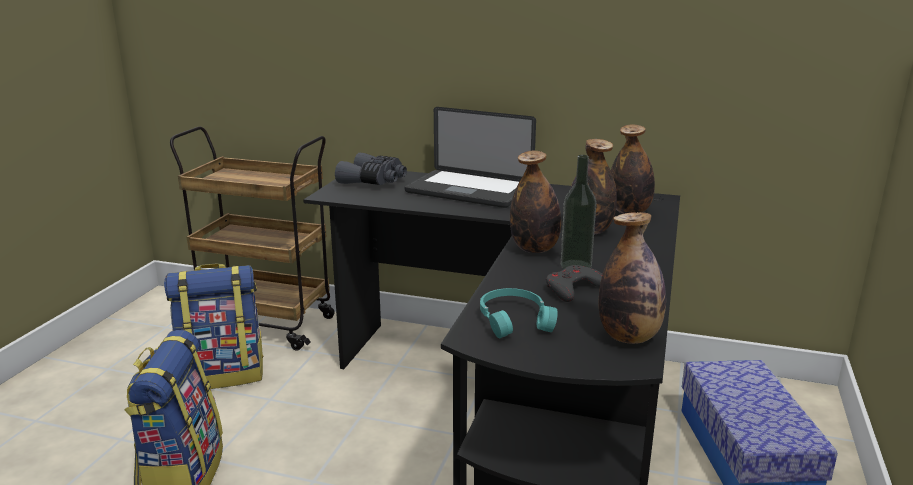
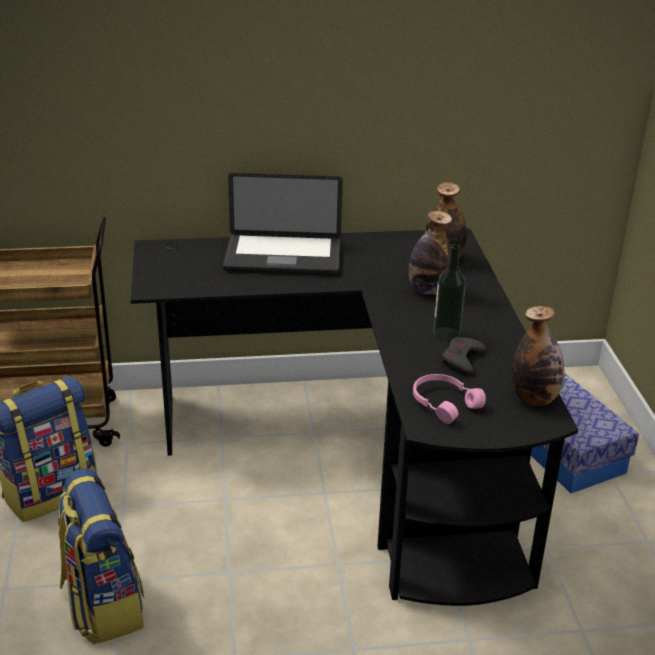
camera: 25 degrees left, 10 degrees up
grey binoculars [335,153,407,185] -> none
turquoise headphones [480,288,558,338] -> pink headphones [413,374,486,424]
bottle [510,151,561,253] -> none

